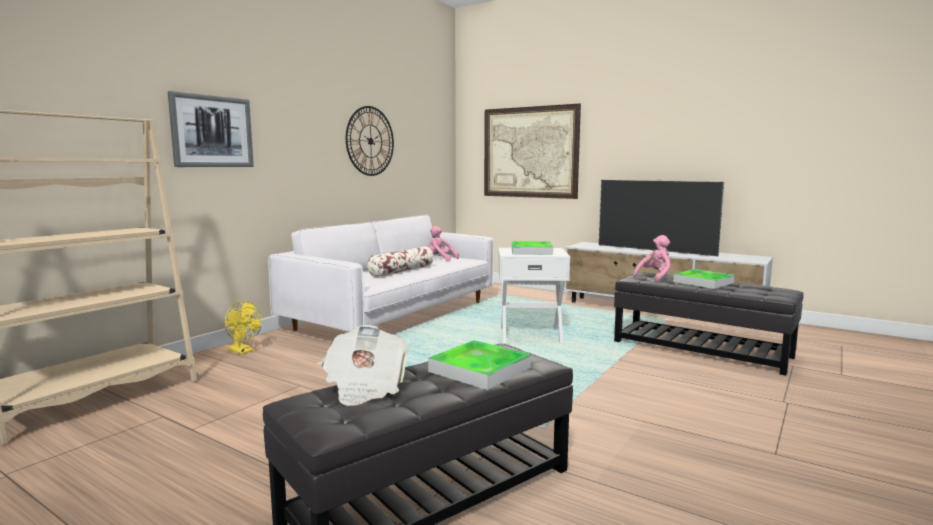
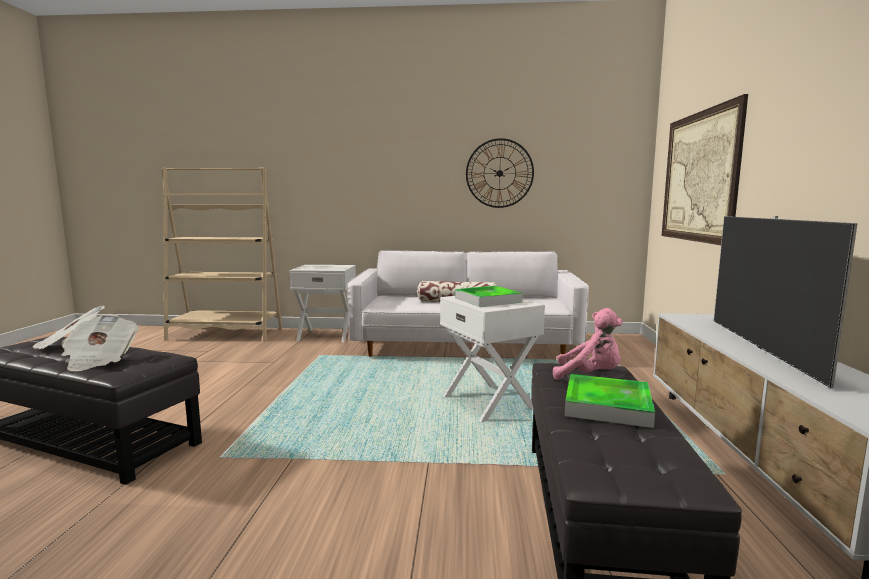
camera: 60 degrees right, 0 degrees up
picture [168,91,254,167] -> none
yellow fan [225,301,262,354] -> white side table [289,265,356,342]
pink plush toy [428,226,459,261] -> none
tray [428,340,531,390] -> newspaper [62,314,139,372]

